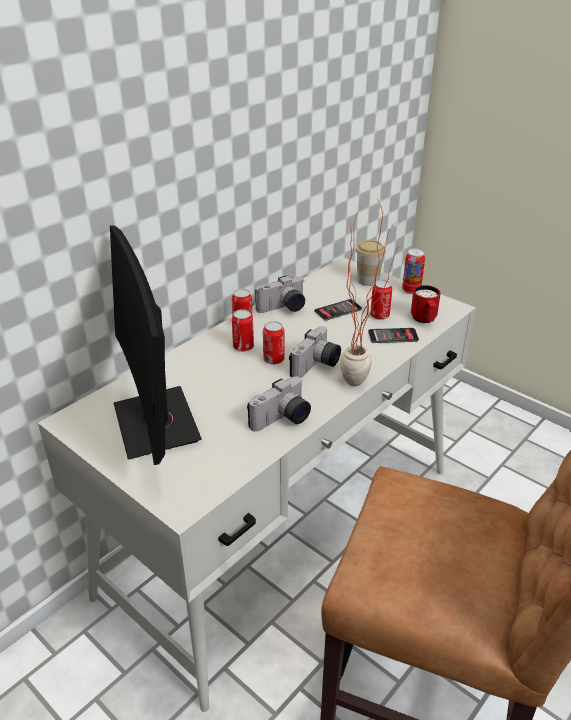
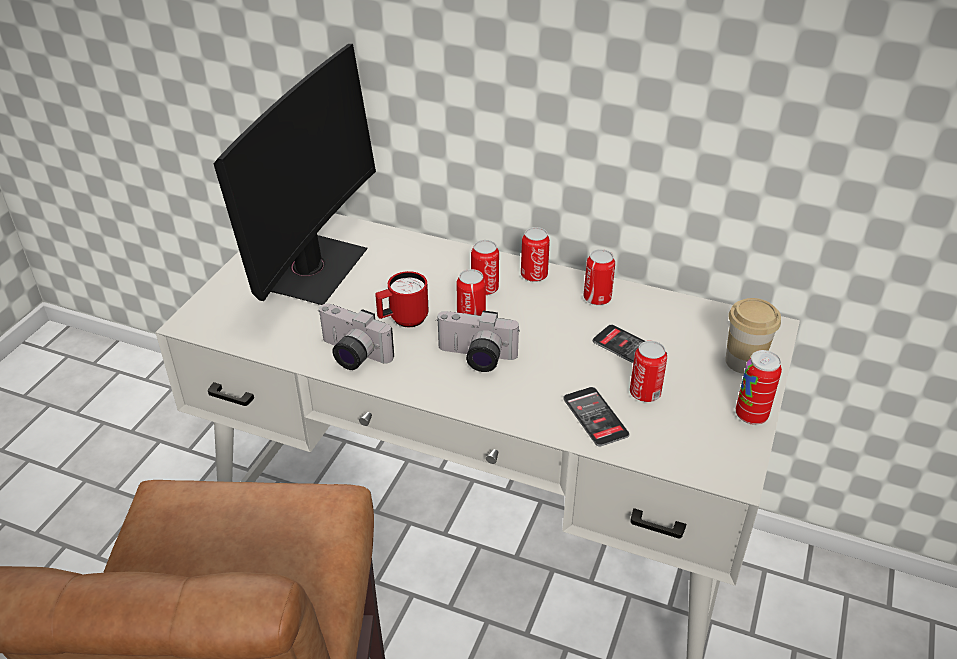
camera: 70 degrees right, 5 degrees up
monitor [110,225,202,465] -> monitor turned 150 degrees clockwise [213,44,376,305]
camera [255,275,305,313] -> can [584,249,615,305]
potted plant [340,199,398,386] -> none
red mug [411,285,441,323] -> red mug moved to [375,271,429,327]

